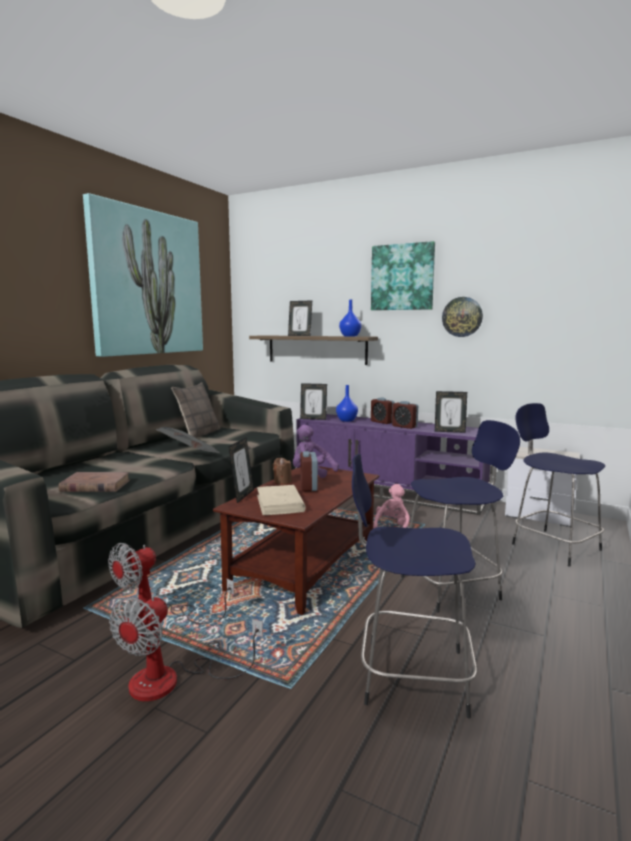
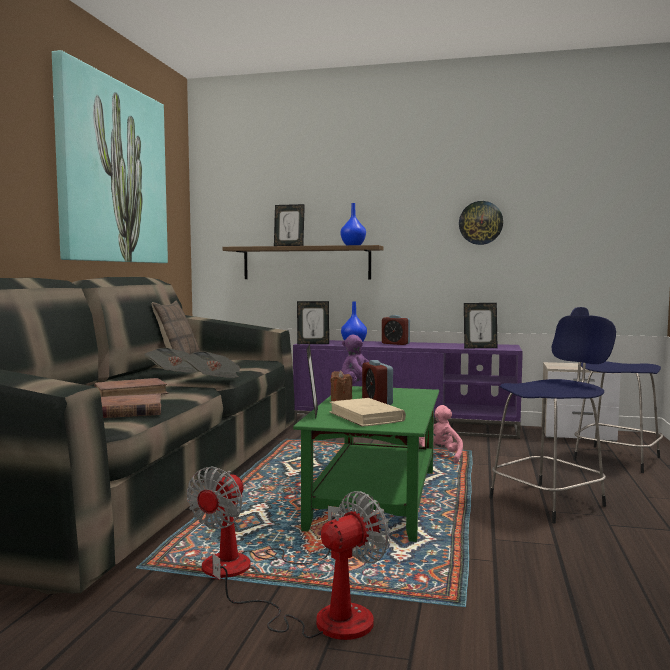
camera: 15 degrees left, 5 degrees down
fan [109,595,263,701] -> fan turned 135 degrees counterclockwise [212,491,390,640]
brown coffee table [213,466,379,615] -> green coffee table [293,386,439,542]
blue stool [352,454,477,718] -> none
picture [371,241,435,310] -> none
alarm clock [392,401,418,429] -> none
none -> brown book [95,378,169,397]

